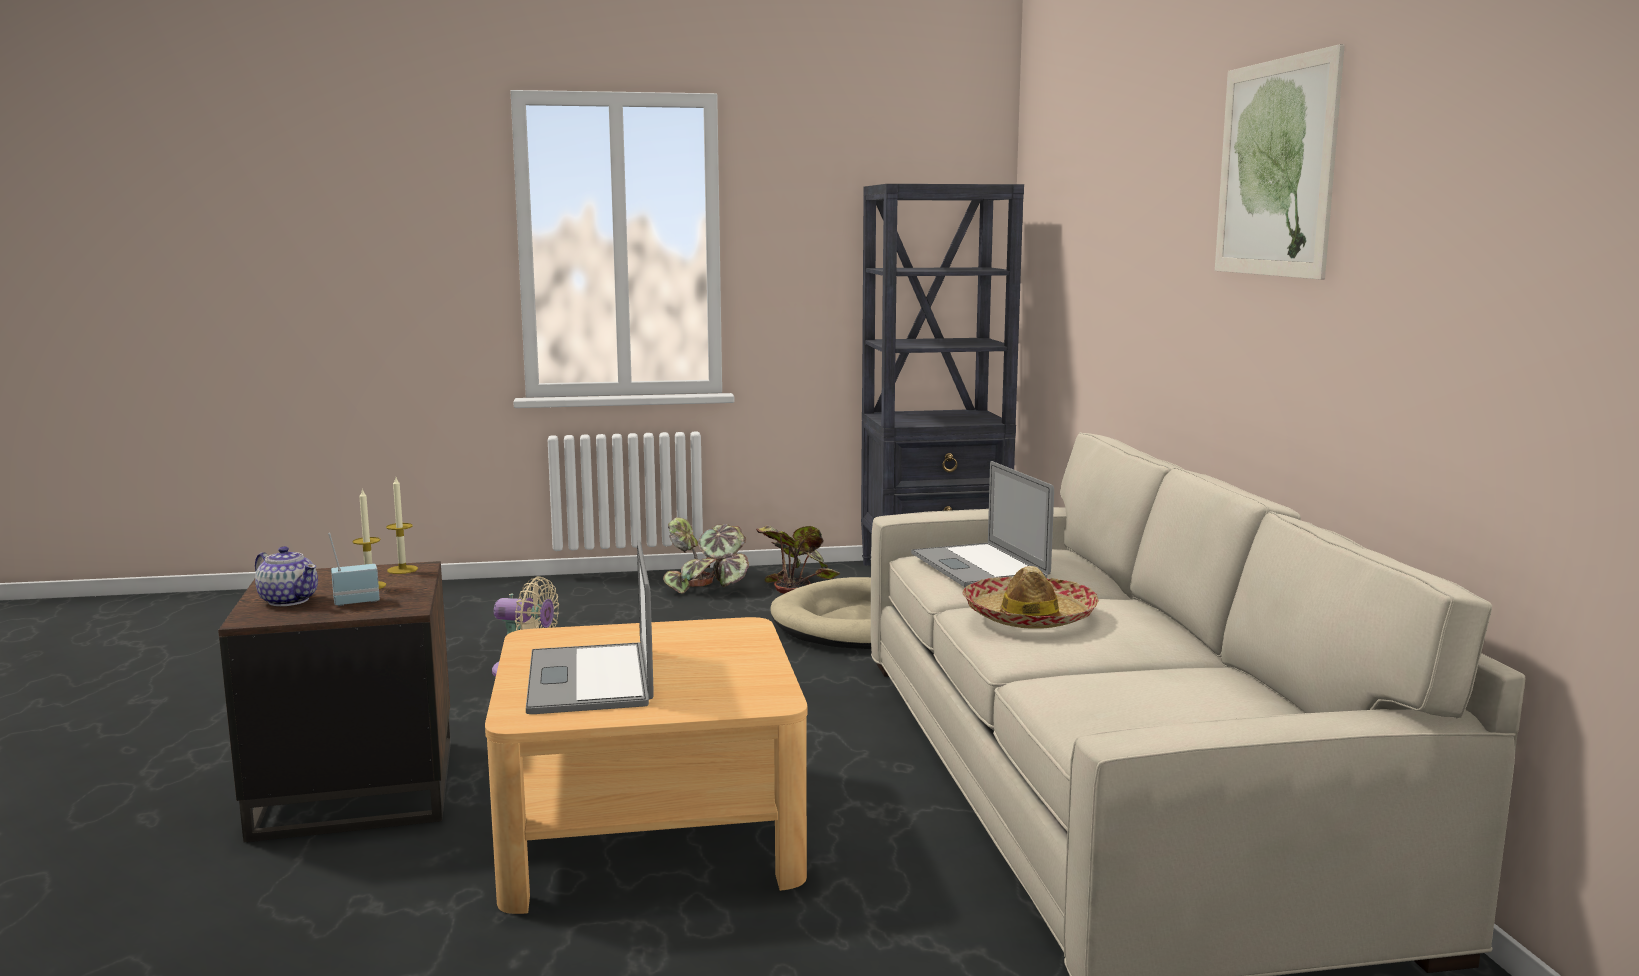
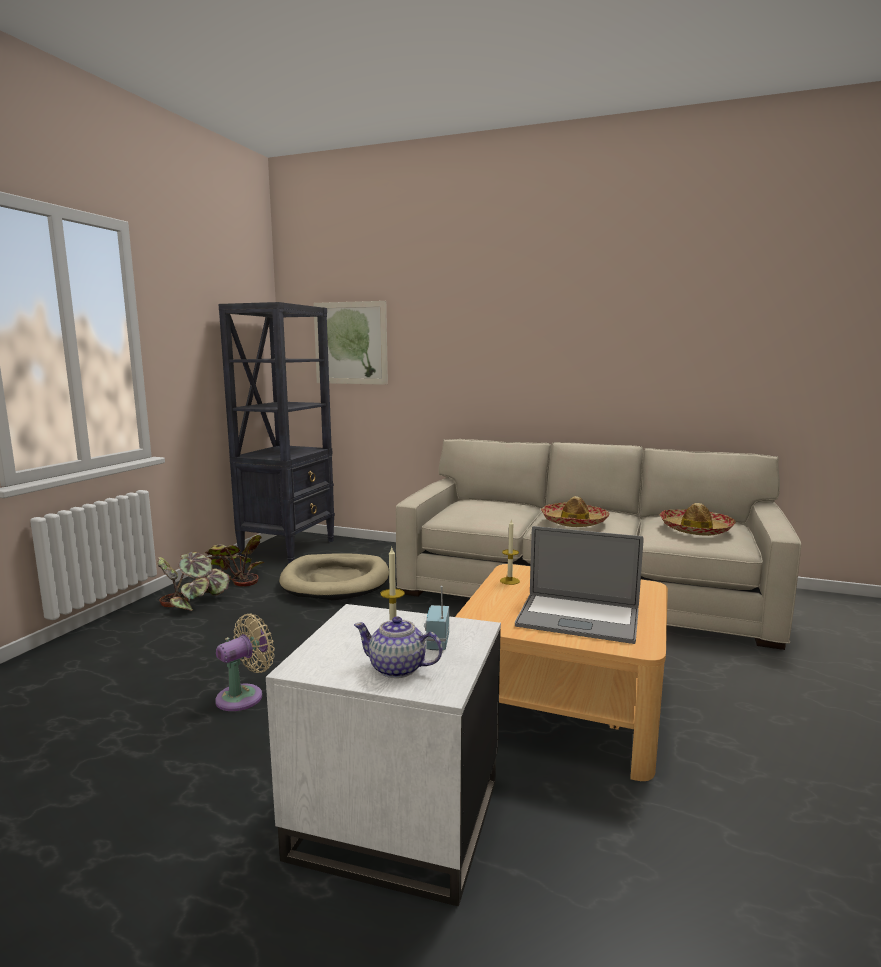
camera: 60 degrees left, 0 degrees up
brown side table [218,561,451,842] -> white side table [266,604,501,906]
teapot [255,546,318,606] -> teapot turned 135 degrees counterclockwise [354,616,443,678]
candle [386,478,418,574] -> candle moved to [500,519,520,585]
laptop [911,461,1054,587] -> none
picture [1215,44,1345,280] -> picture moved to [314,301,388,385]
none -> hat [659,503,736,536]

